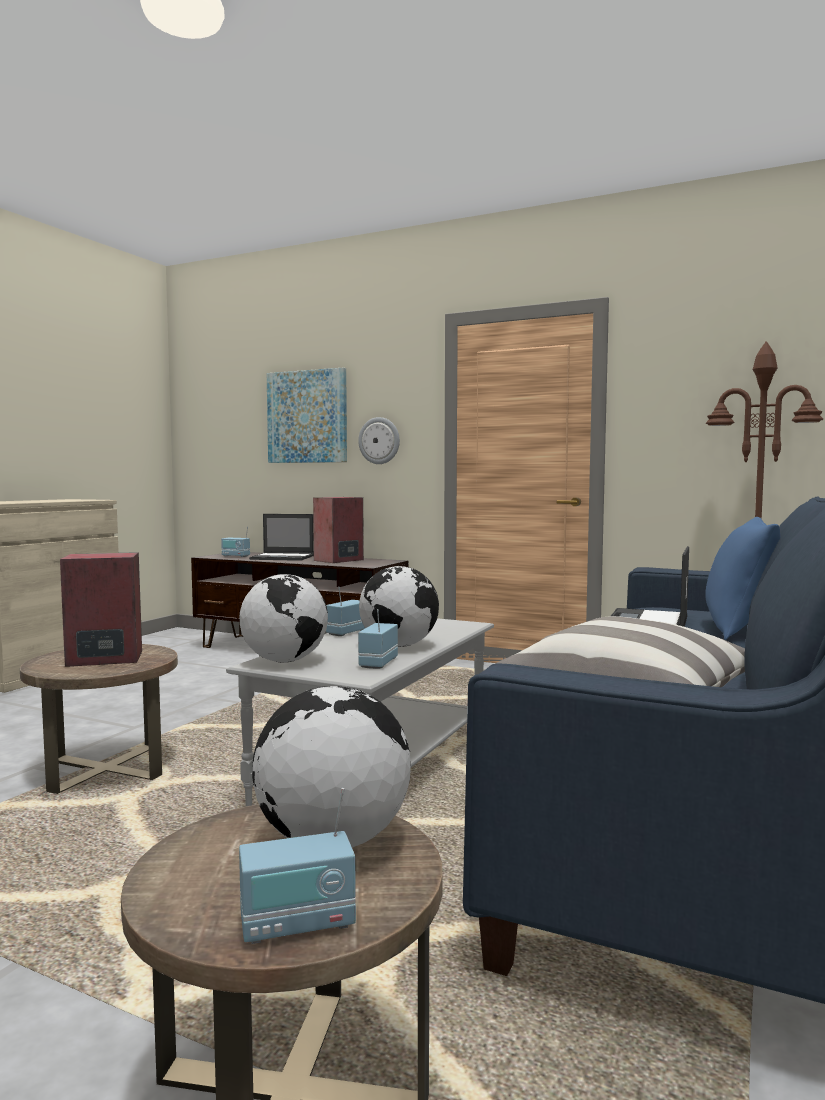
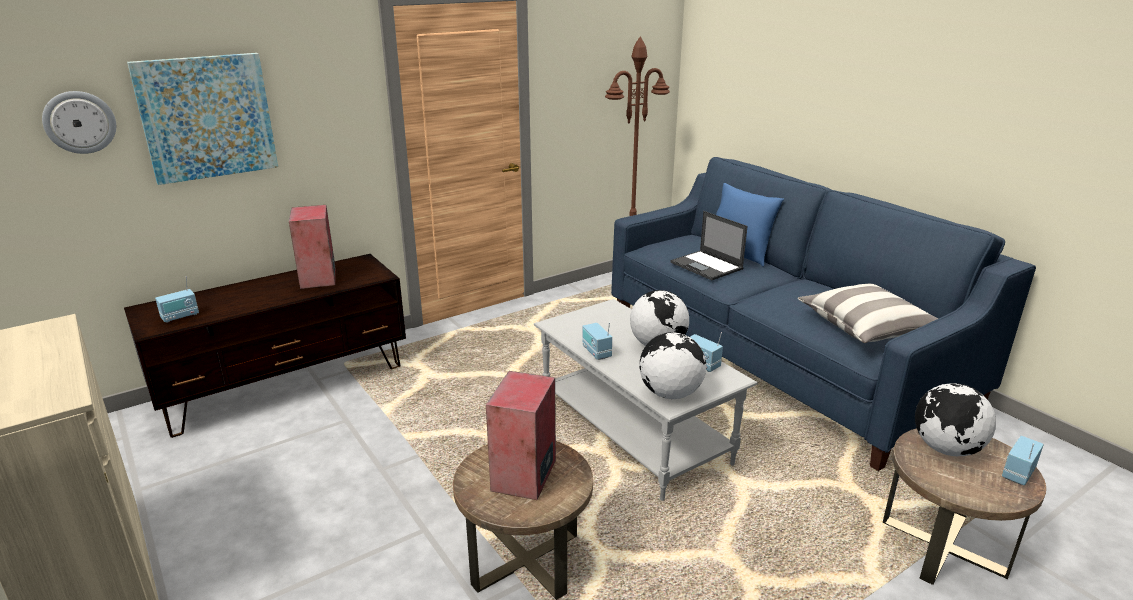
camera: 60 degrees left, 20 degrees up
radio [239,788,356,944] -> radio turned 150 degrees counterclockwise [1002,436,1044,485]
laptop [249,514,314,561] -> none
wall clock [358,417,400,464] -> wall clock moved to [42,91,116,154]

